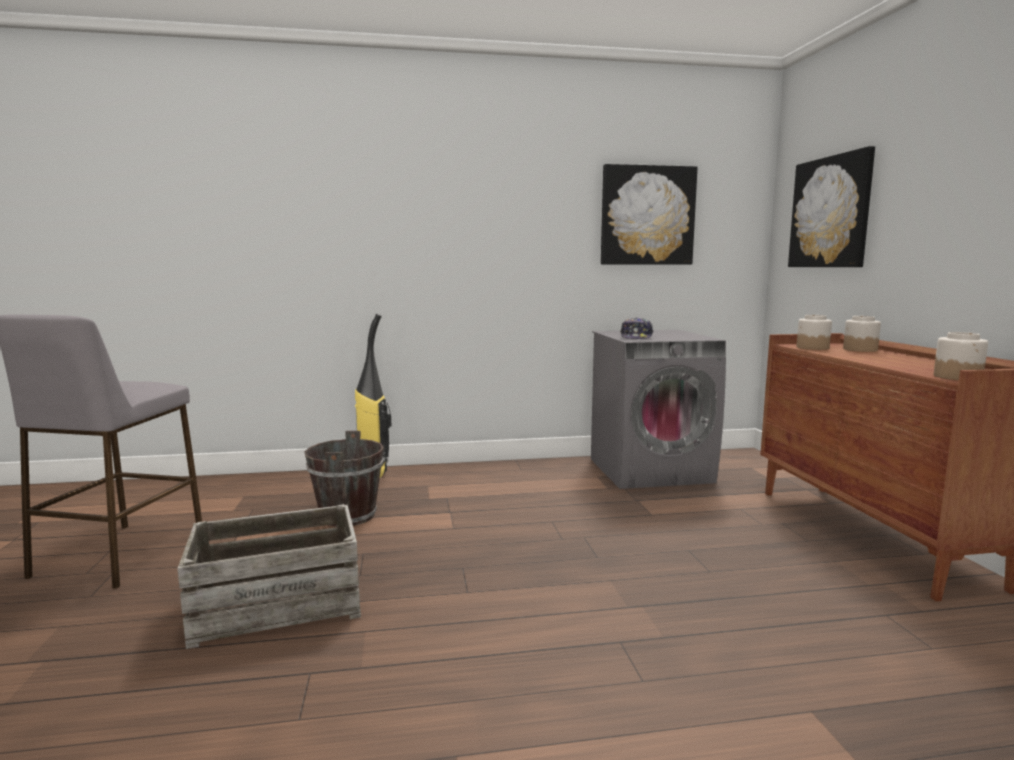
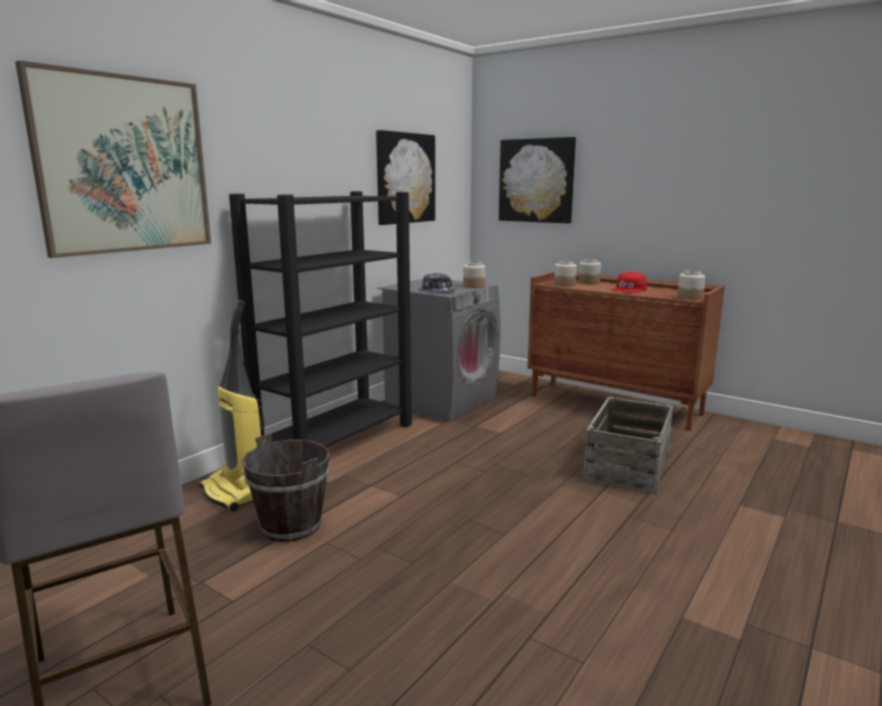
camera: 45 degrees left, 5 degrees up
crate [177,504,361,649] -> crate moved to [583,397,673,494]
none -> picture [15,60,211,258]
none -> black bookcase [229,191,412,447]
none -> jar [463,262,485,288]
none -> red cap [612,272,647,293]

